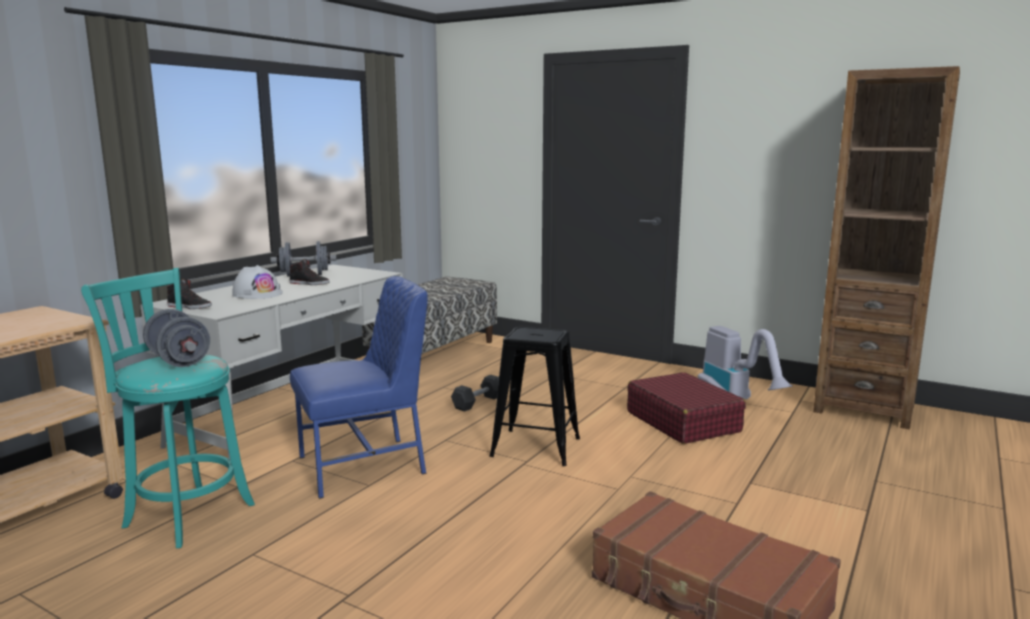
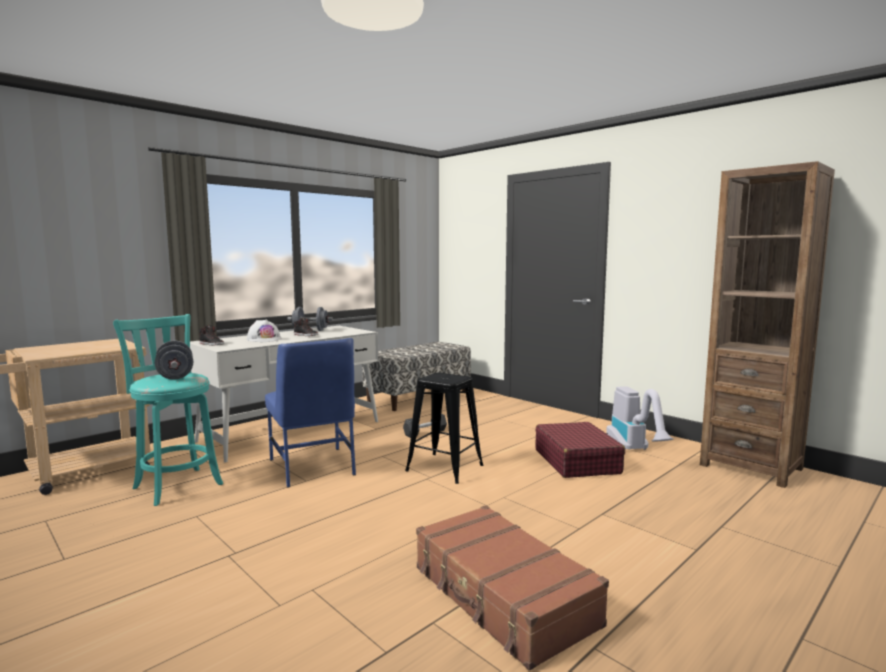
camera: 15 degrees right, 5 degrees down
blue chair [290,276,428,499] -> blue chair turned 75 degrees clockwise [265,338,356,488]

